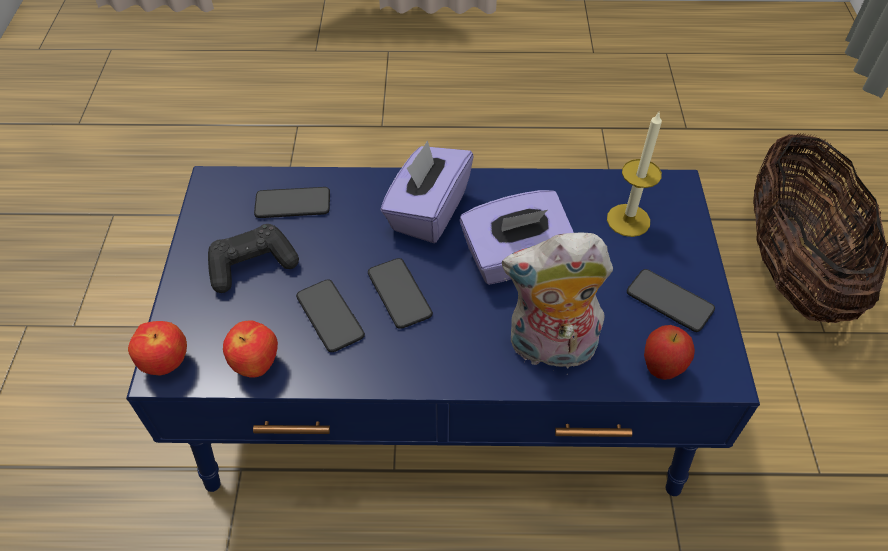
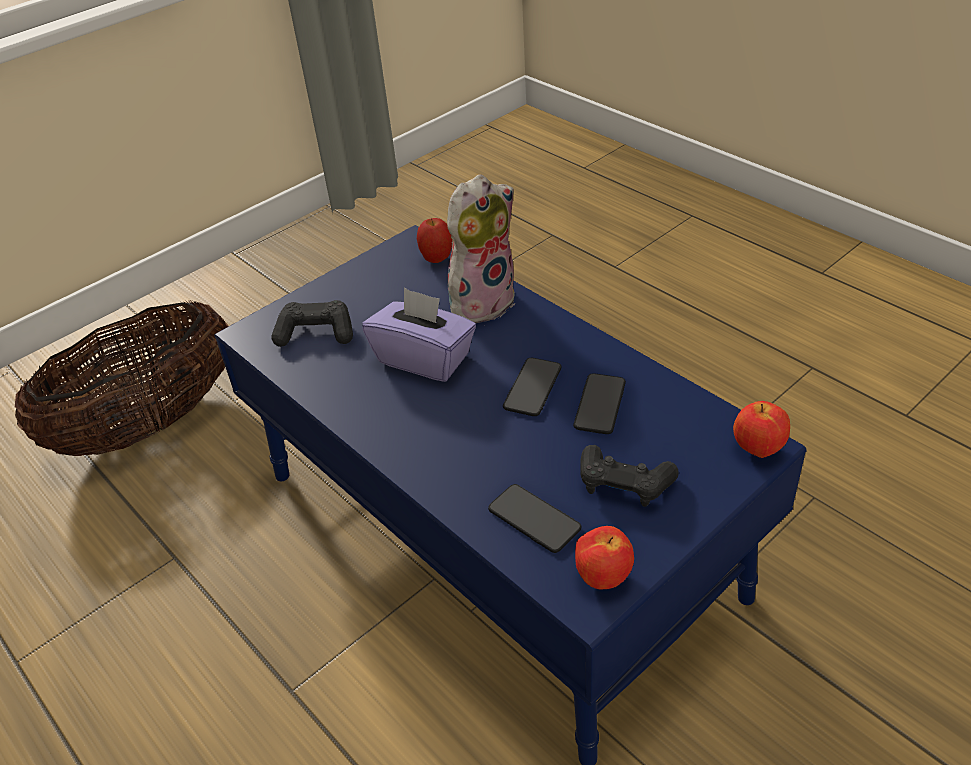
camera: 130 degrees left, 10 degrees down
apple [223,320,278,378] -> apple moved to [575,526,634,589]
purple tissue box [380,140,474,243] -> none
plush toy [502,233,613,369] -> plush toy turned 90 degrees counterclockwise [447,174,515,324]
candle [607,112,662,237] -> black game controller [272,300,353,347]
phone [627,269,715,332] -> none

